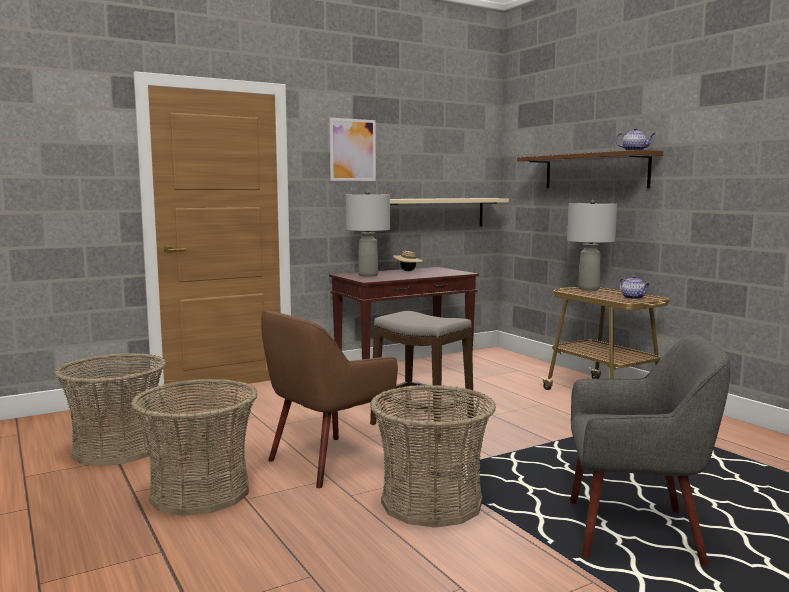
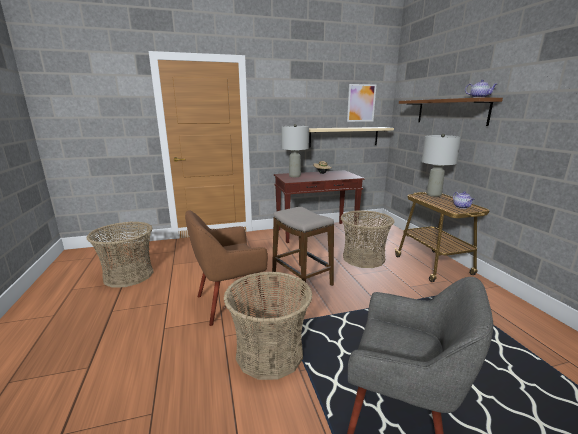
camera: 15 degrees right, 10 degrees up
basket [131,379,258,516] -> basket moved to [341,210,394,268]
picture [329,118,376,181] -> picture moved to [347,84,376,122]

